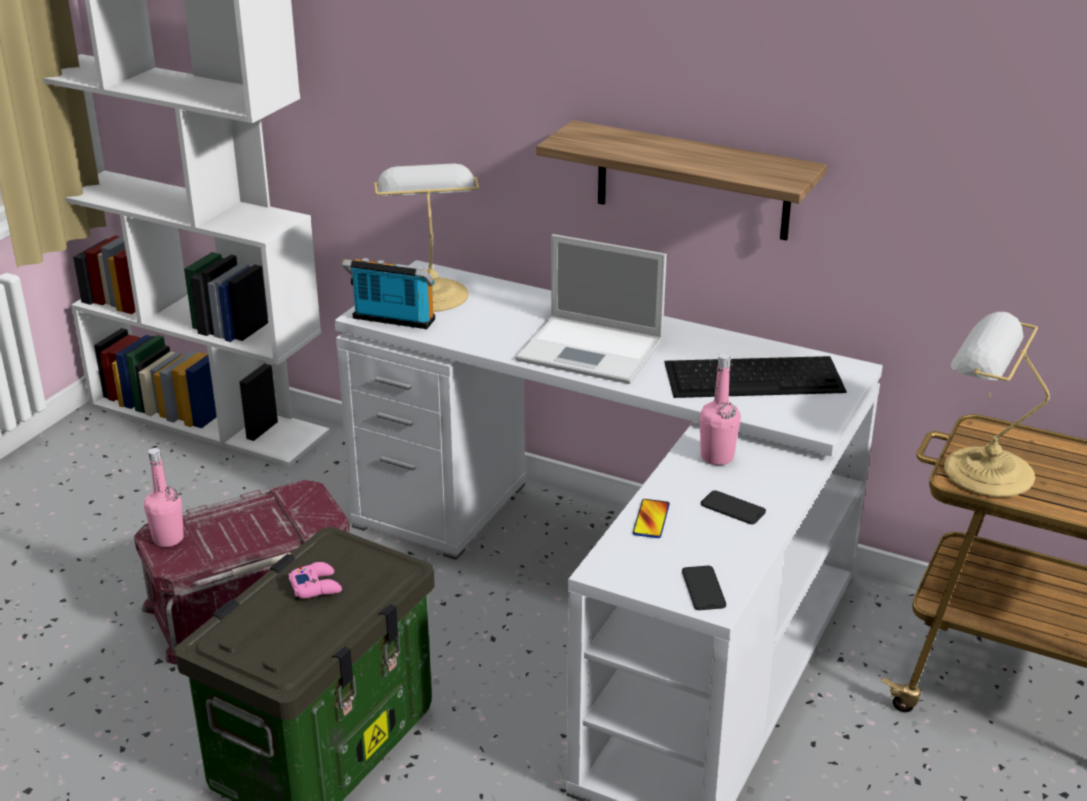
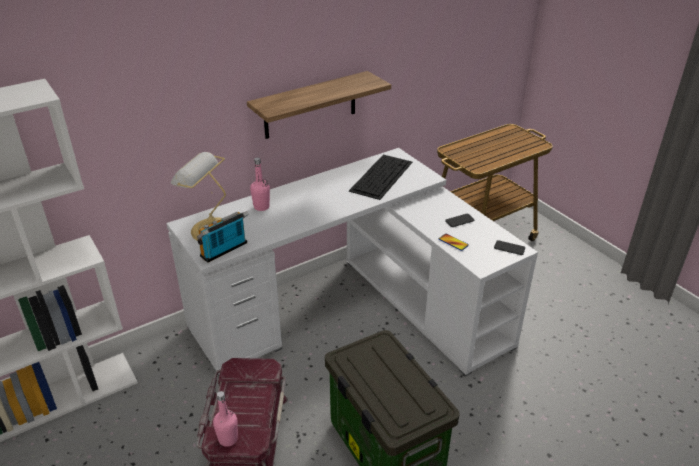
camera: 60 degrees left, 5 degrees up
pink game controller [289,562,342,598] -> none
laptop [515,234,667,384] -> none
pink bottle [700,353,741,465] -> pink bottle moved to [250,158,270,211]
table lamp [944,312,1050,497] -> none

